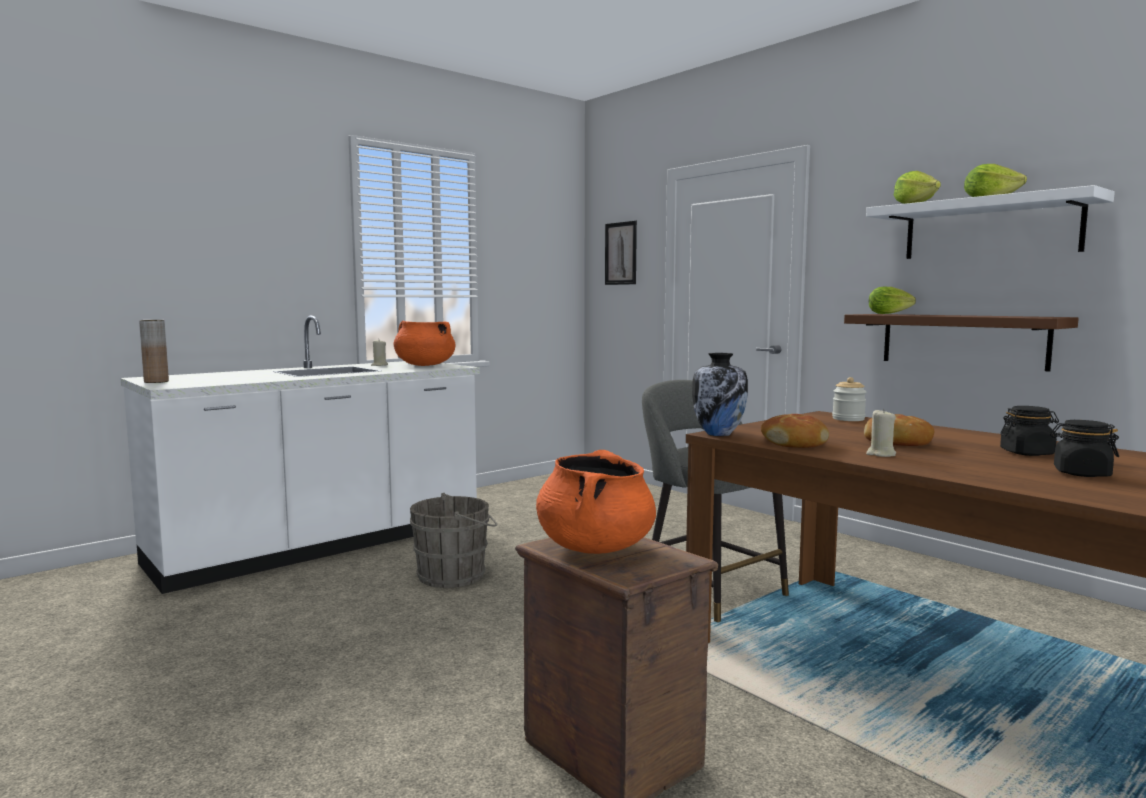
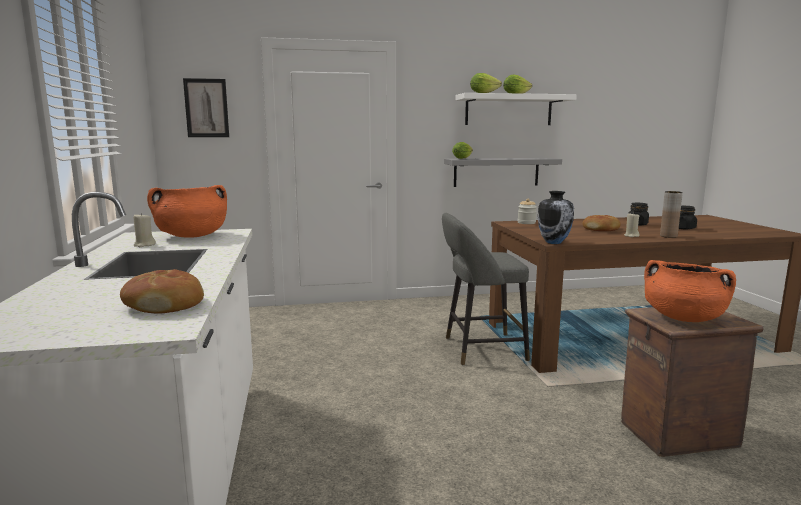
camera: 60 degrees left, 5 degrees up
brown vase [139,320,169,383] -> brown vase moved to [660,191,683,238]
grey bucket [410,493,497,588] -> none
bread [761,414,829,448] -> bread moved to [120,269,204,314]
brown shelf [844,314,1079,372] -> grey shelf [444,158,562,187]

